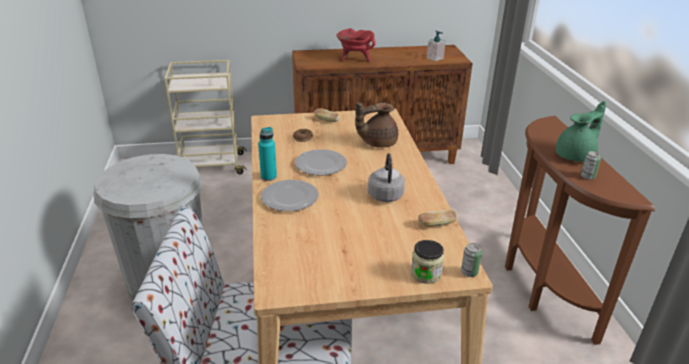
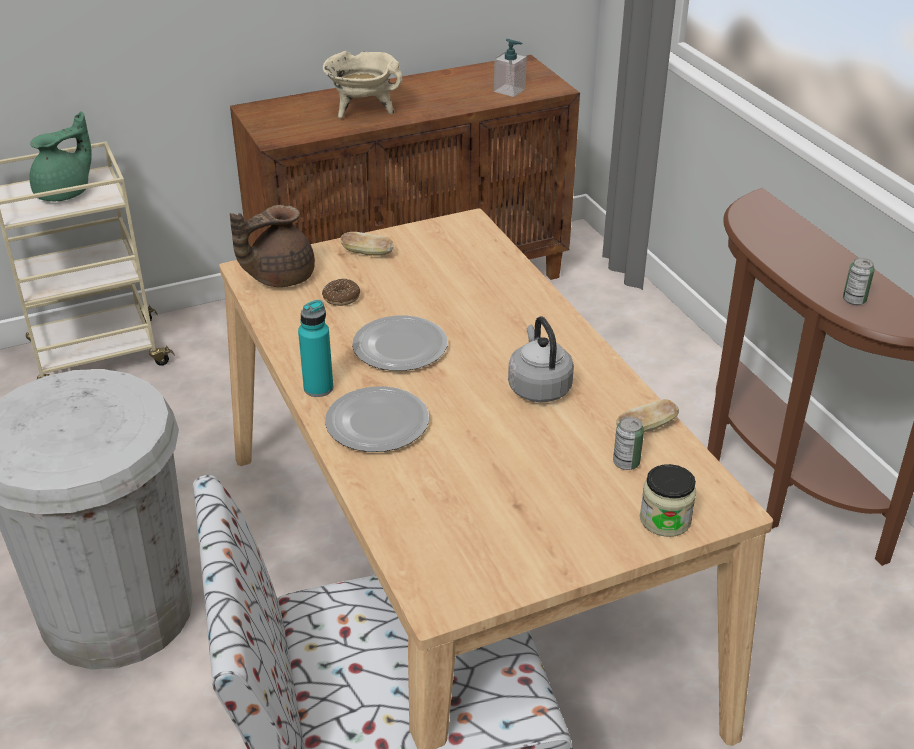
camera: 15 degrees left, 5 degrees up
red cooking pot [336,28,376,62] -> beige cooking pot [323,51,402,119]
brown teapot [355,102,398,148] -> brown teapot moved to [230,205,315,287]
can [461,243,482,277] -> can moved to [613,417,644,470]
green teapot [556,101,606,162] -> green teapot moved to [30,111,92,201]

